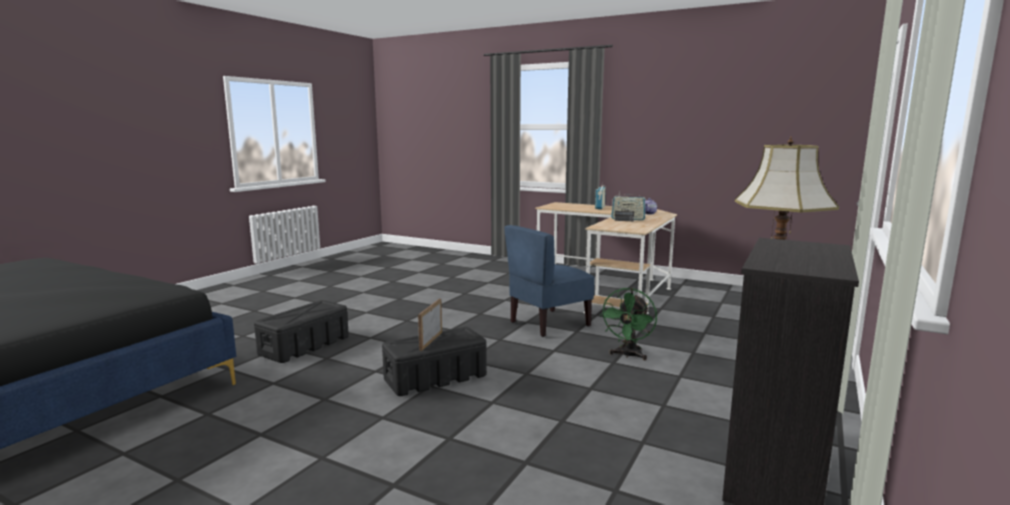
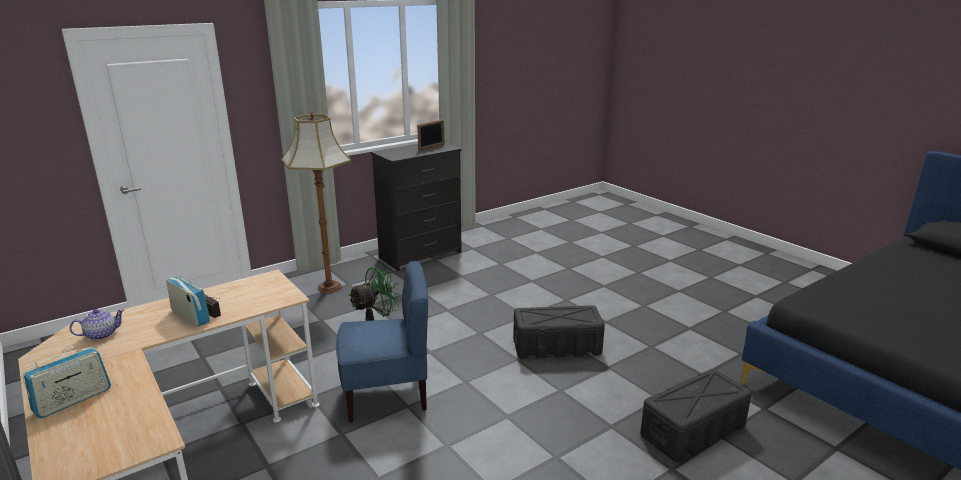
camera: 155 degrees left, 10 degrees up
picture frame [418,299,442,351] -> picture frame moved to [417,119,444,151]

